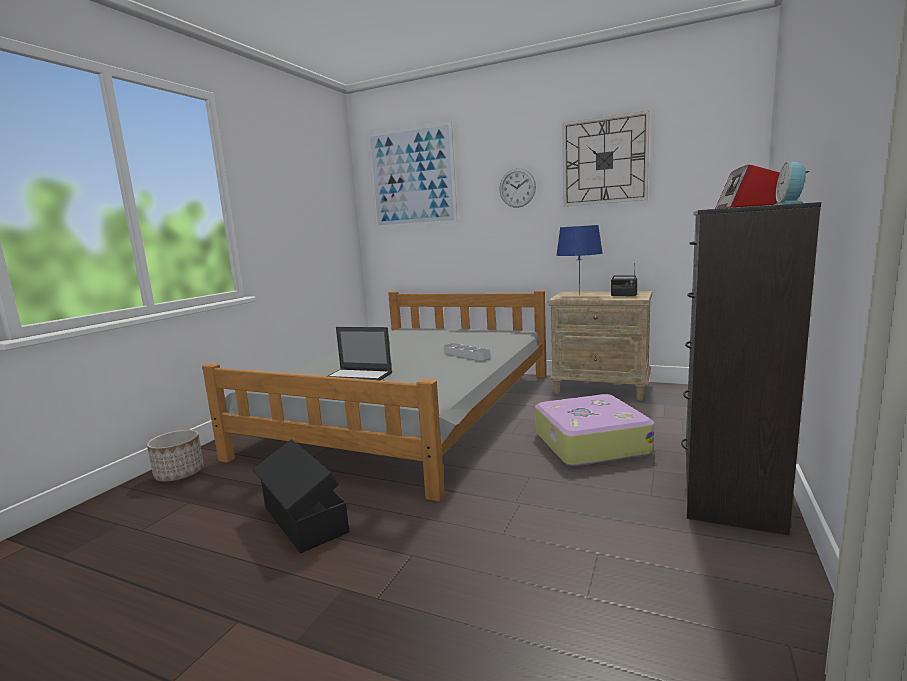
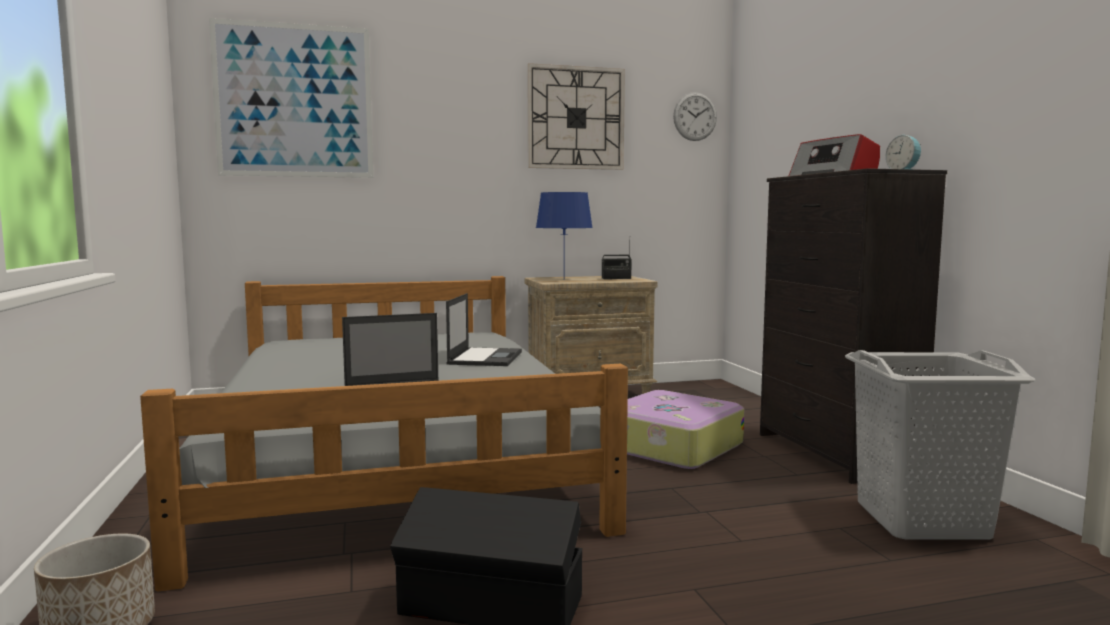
camera: 40 degrees left, 5 degrees down
grey tray [443,343,490,360] -> laptop [446,293,522,366]
wall clock [499,168,536,208] -> wall clock moved to [673,92,717,141]
none -> grey laundry basket [845,350,1036,539]

